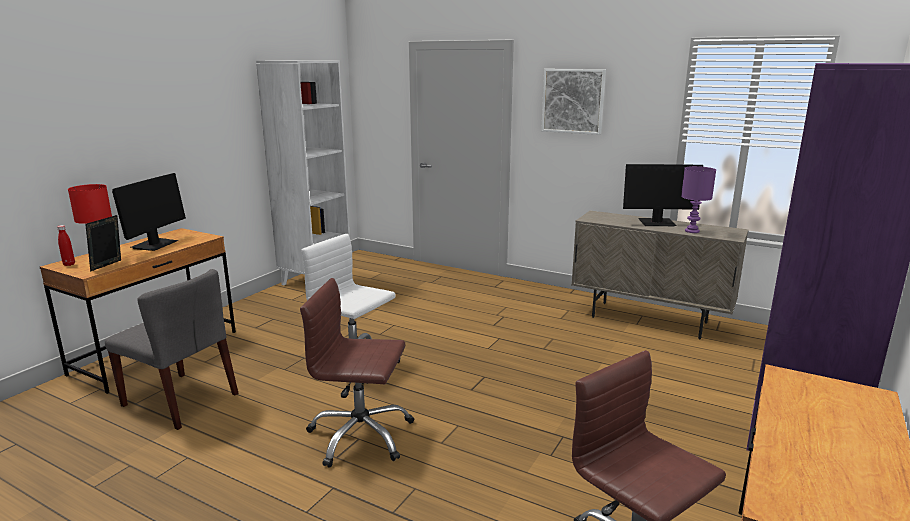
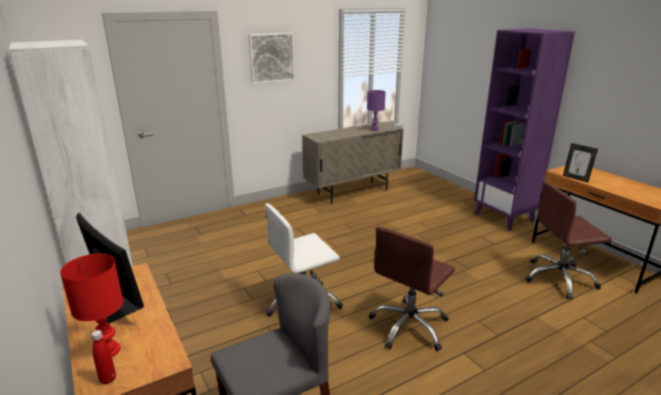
camera: 60 degrees left, 5 degrees up
picture frame [85,215,121,272] -> picture frame moved to [563,143,598,182]
monitor [623,164,703,226] -> none

